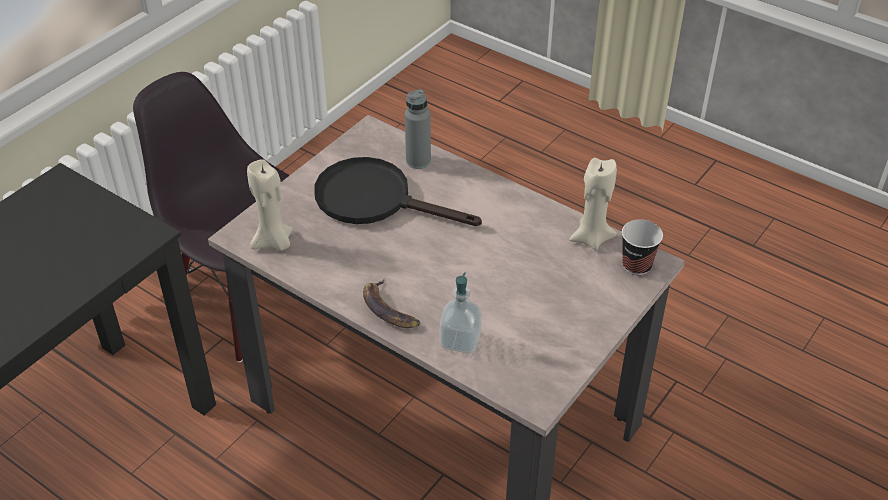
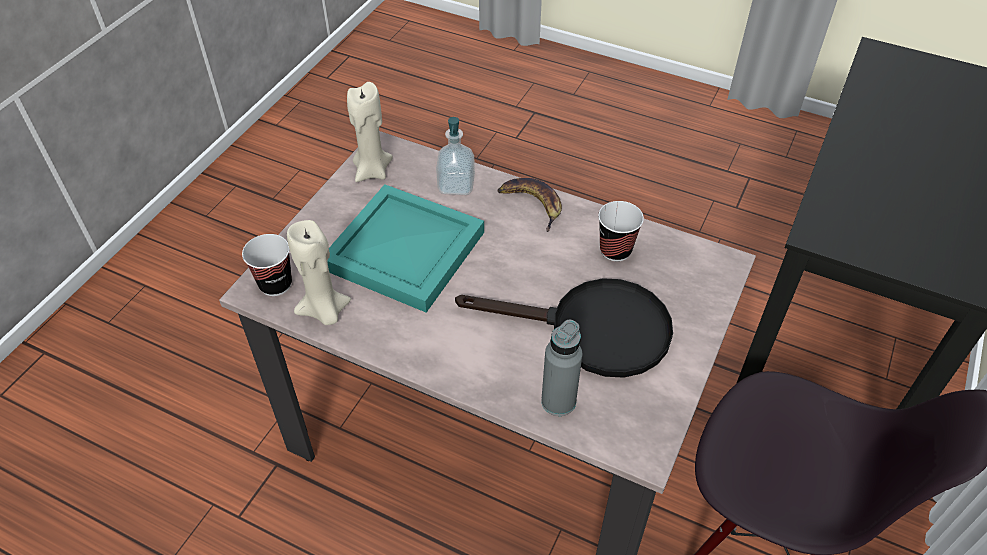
camera: 170 degrees right, 5 degrees up
beige candle [247,159,293,251] -> beige candle moved to [347,82,393,182]
none -> turquoise tray [328,184,484,313]
none -> cup [598,201,644,262]

